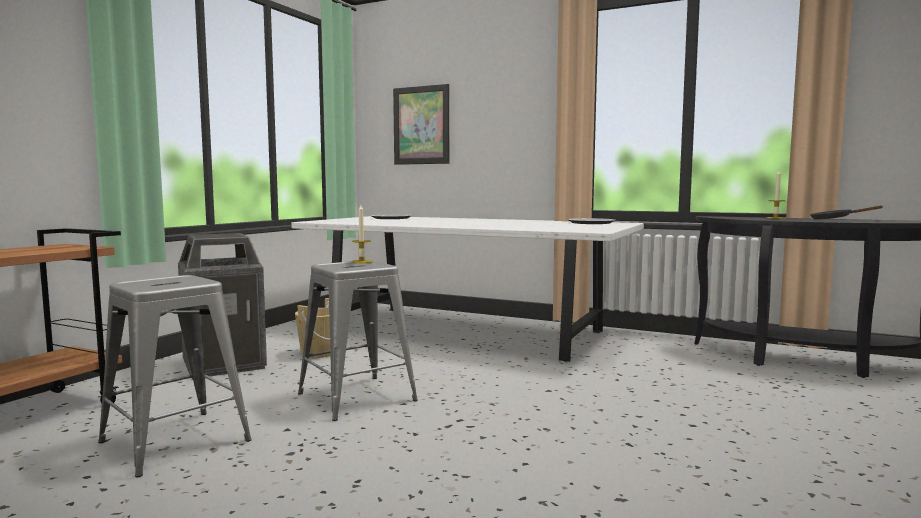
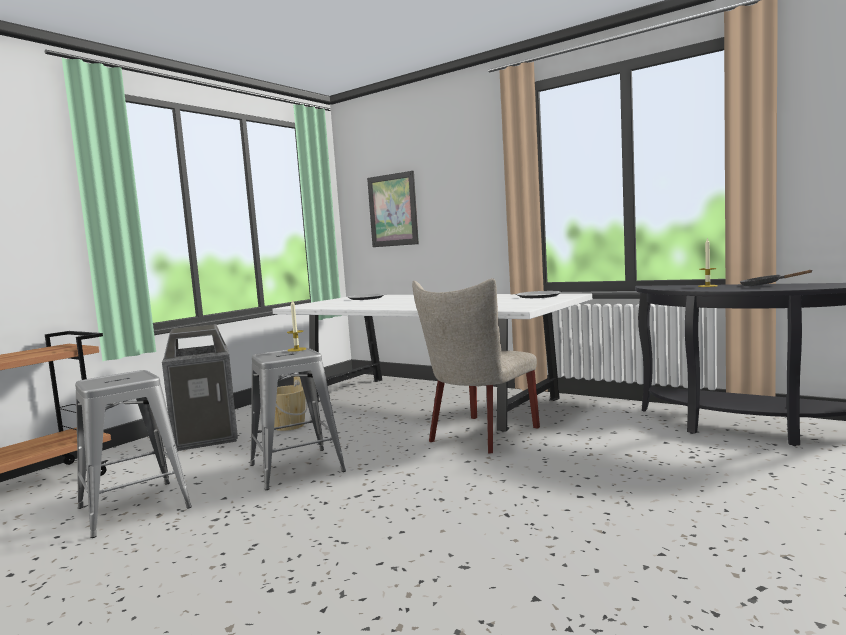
camera: 10 degrees right, 0 degrees up
none -> beige chair [412,278,540,453]

